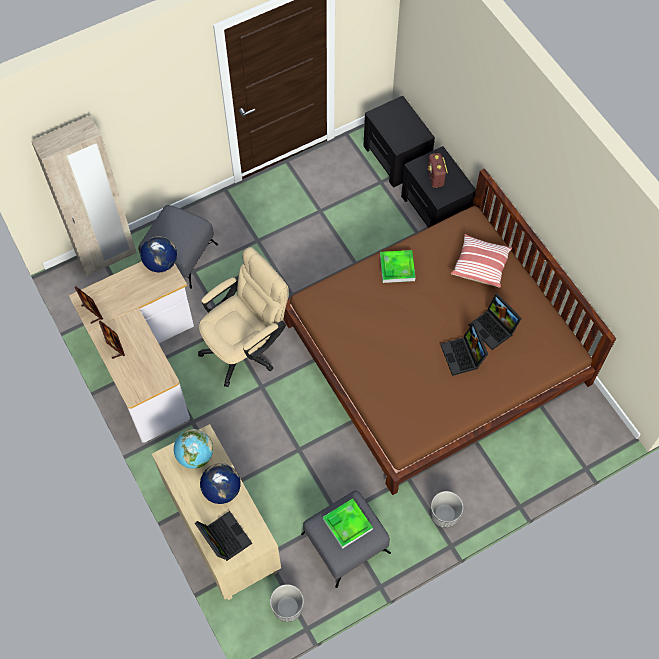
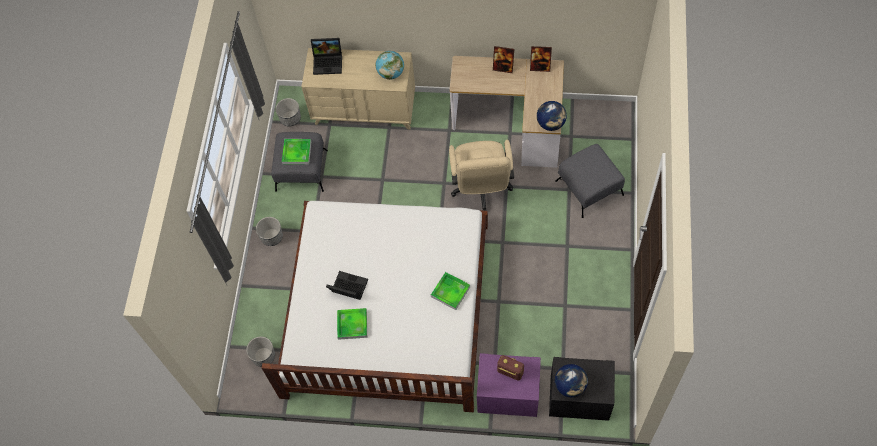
camera: 130 degrees right, 0 degrees up
beige wardrobe [31,116,137,276] -> none
globe [200,463,241,504] -> globe moved to [555,364,588,397]
brown bed [283,168,616,495] -> white bed [262,201,488,412]
black nightstand [401,146,476,228] -> purple nightstand [477,353,541,417]
pillow [451,234,512,288] -> none
laptop [469,293,522,350] -> tray [337,308,367,340]
none -> planter [246,337,275,367]

